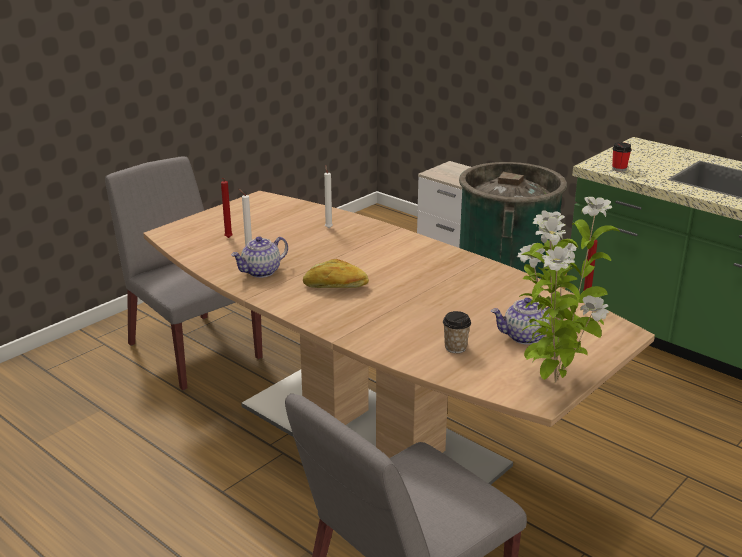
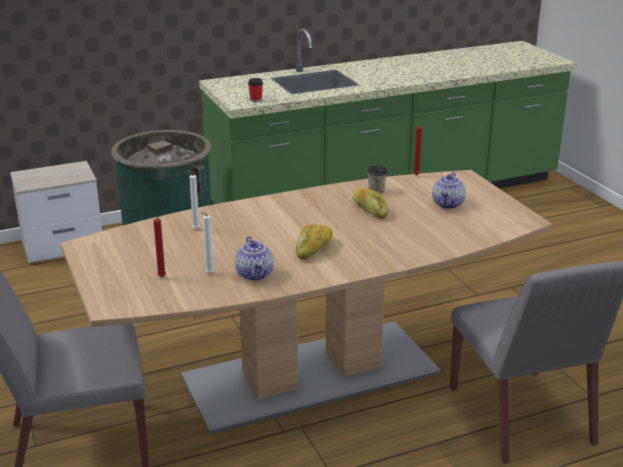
camera: 65 degrees left, 0 degrees up
cup [443,311,471,353] -> cup moved to [367,165,387,194]
potted plant [517,197,619,383] -> none
none -> bread [353,188,388,219]

